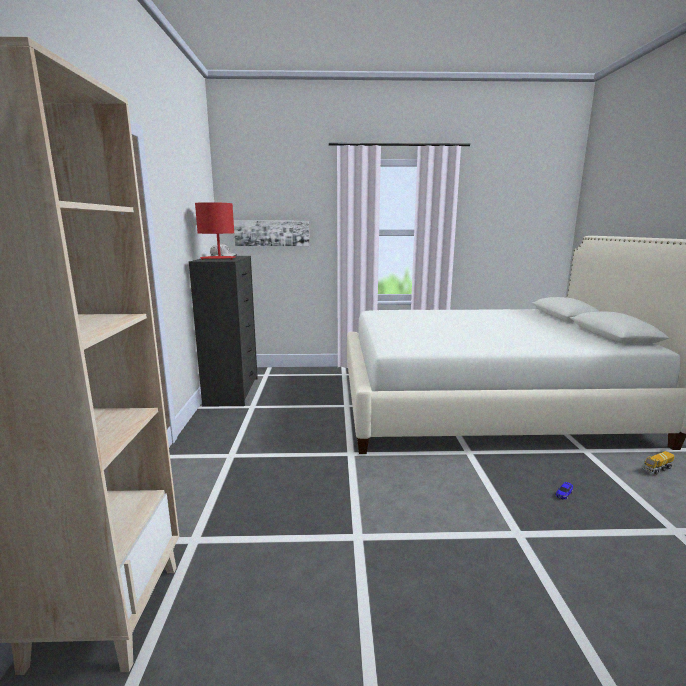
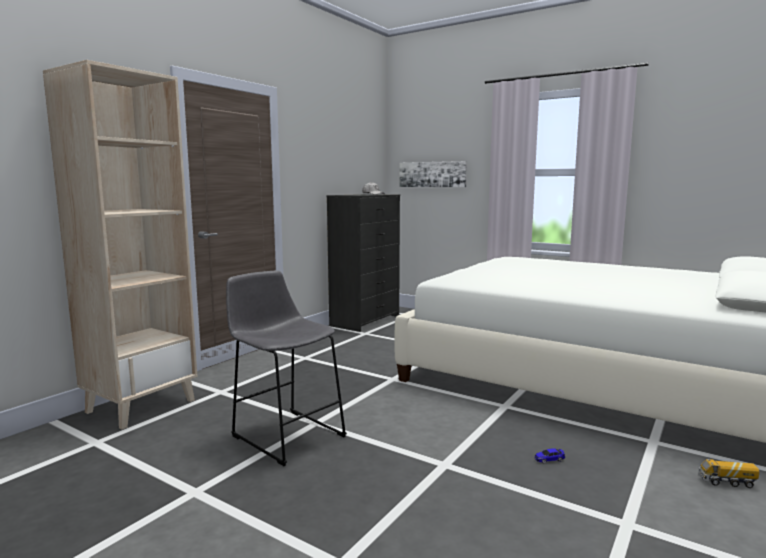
camera: 35 degrees right, 5 degrees down
red table lamp [195,202,235,260] -> none
none -> grey stool [226,270,347,466]

